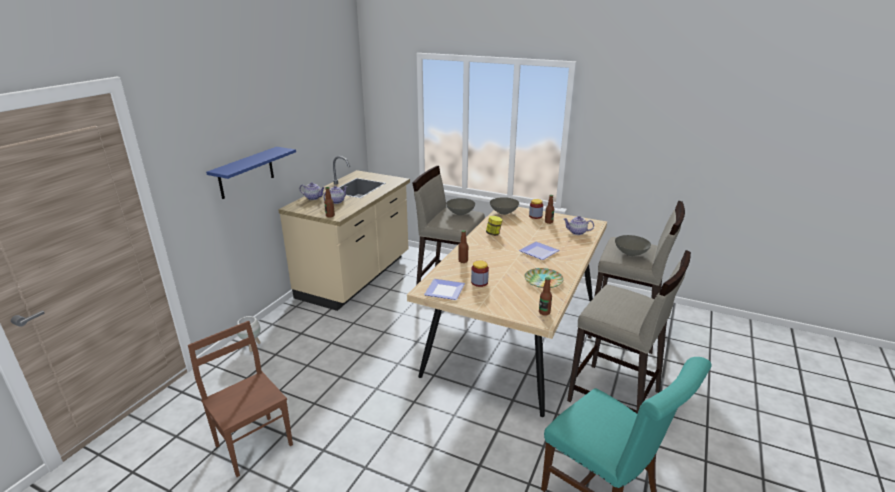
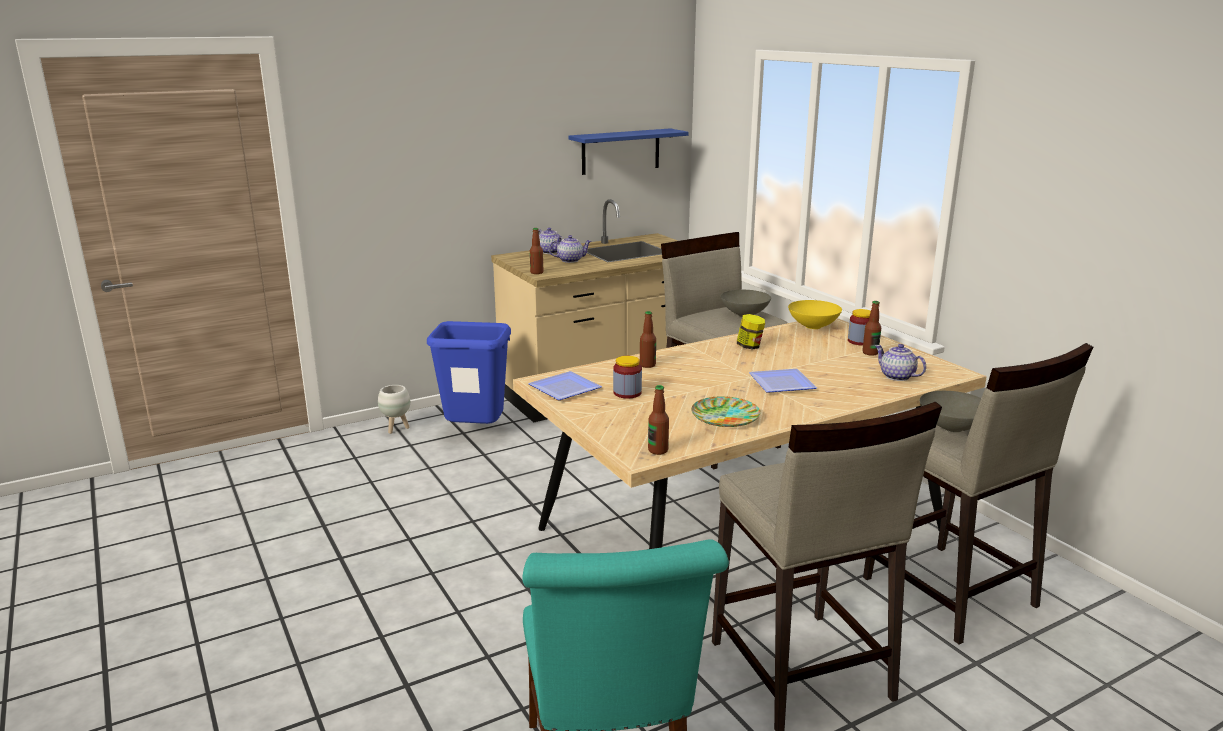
camera: 35 degrees right, 5 degrees down
brown chair [188,321,293,477] -> none
blue shelf [206,147,296,199] -> blue shelf moved to [568,128,689,175]
grey bowl [490,197,519,215] -> yellow bowl [788,300,842,329]
none -> blue trash can [427,321,511,434]

